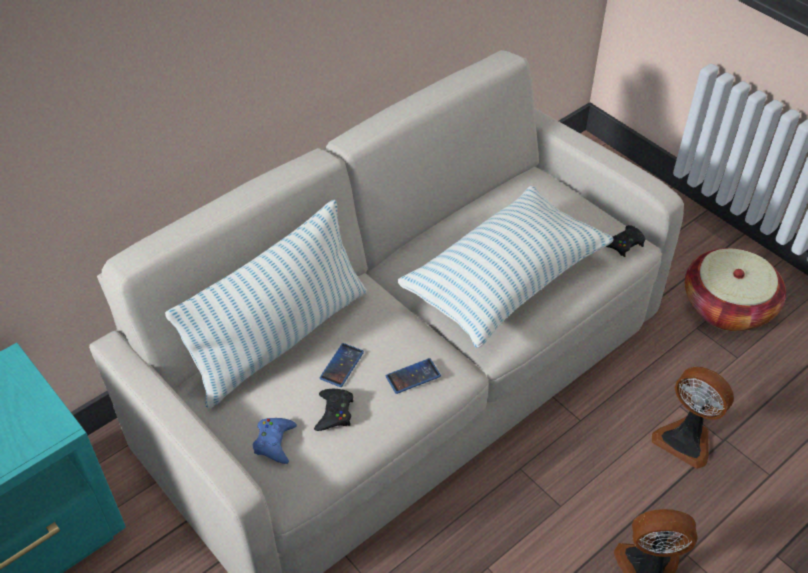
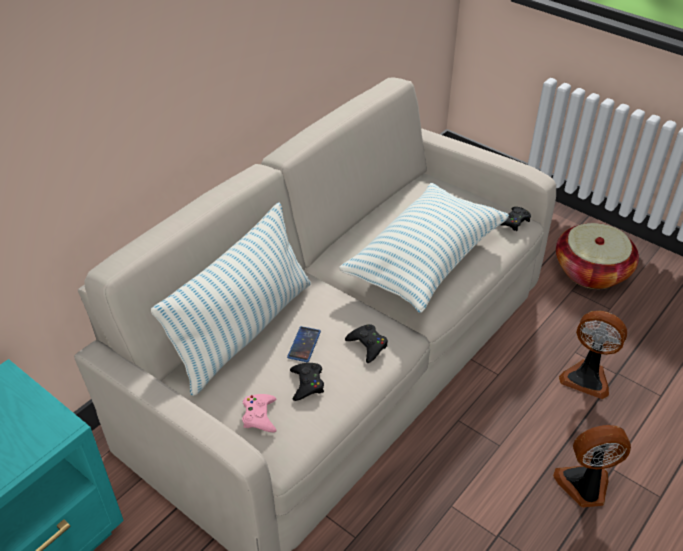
camera: 10 degrees left, 5 degrees down
blue game controller [253,418,297,464] -> pink game controller [242,394,277,432]
phone [386,358,441,394] -> black game controller [345,324,388,363]

